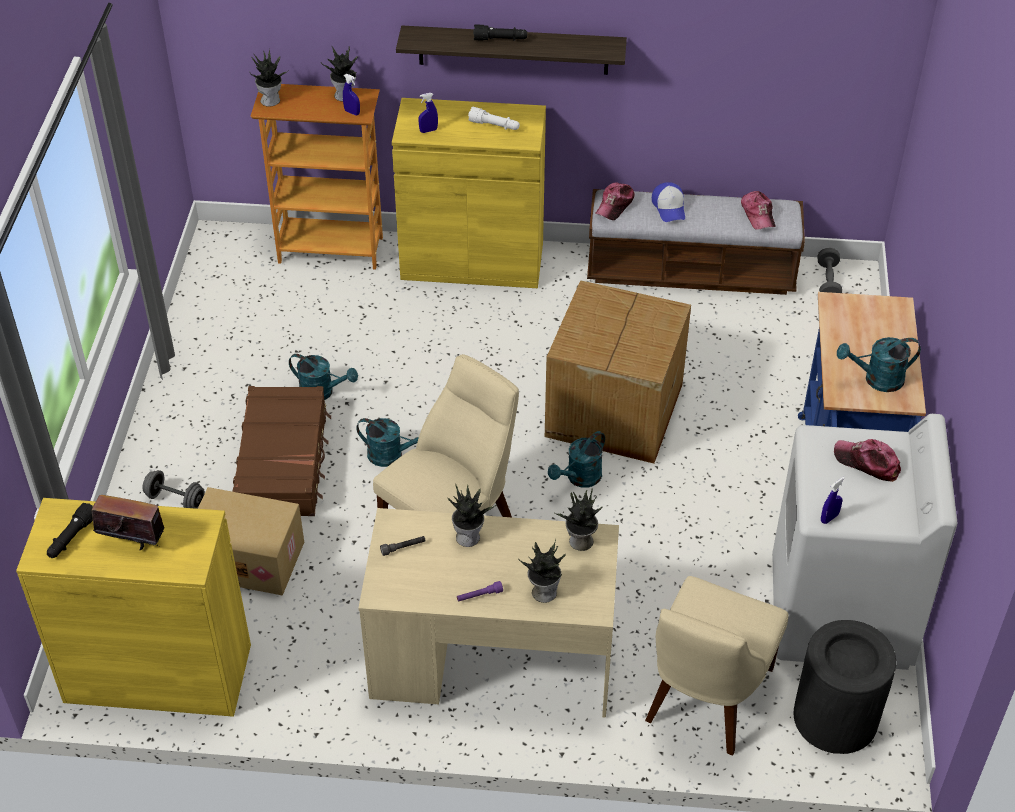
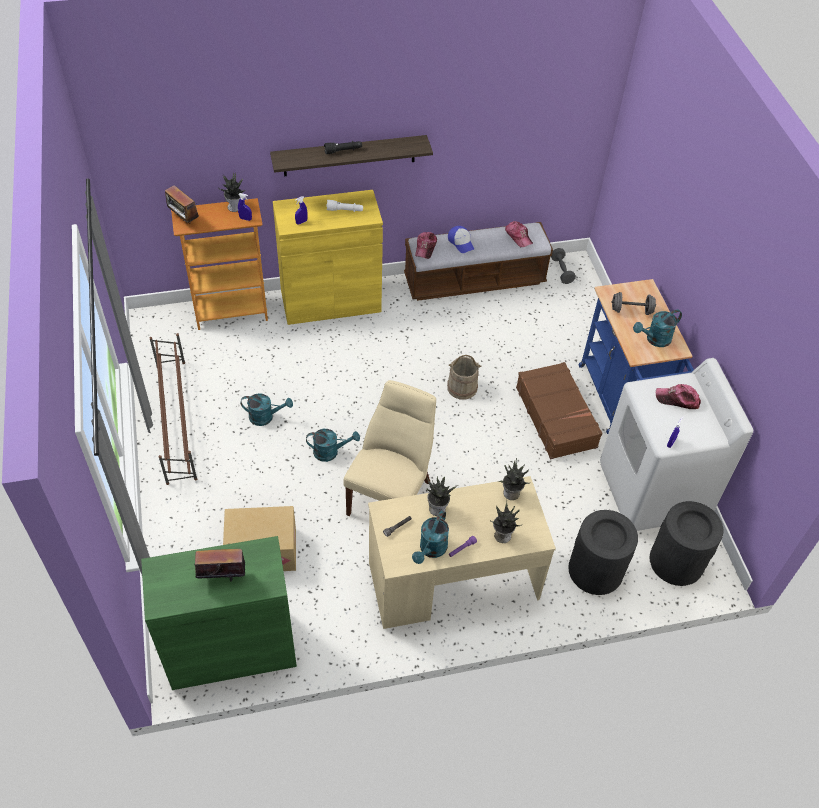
camera: 20 degrees left, 5 degrees up
yellow cabinet [16,498,251,717] -> green cabinet [141,536,297,690]
black flashlight [47,503,93,558] -> none
grey dumbbell [142,470,205,509] -> grey dumbbell moved to [611,292,656,315]
brown suitcase [232,386,331,516] -> brown suitcase moved to [516,362,603,459]
potted plant [250,50,288,107] -> radio [165,185,199,224]
cardboard box [545,280,691,464] -> beige bucket [447,355,481,400]
turquoise watering can [548,431,605,488] -> turquoise watering can moved to [412,510,449,564]
beige chair [645,576,788,755] -> black trash can [568,510,638,595]
none -> brown shoe rack [150,333,197,485]

